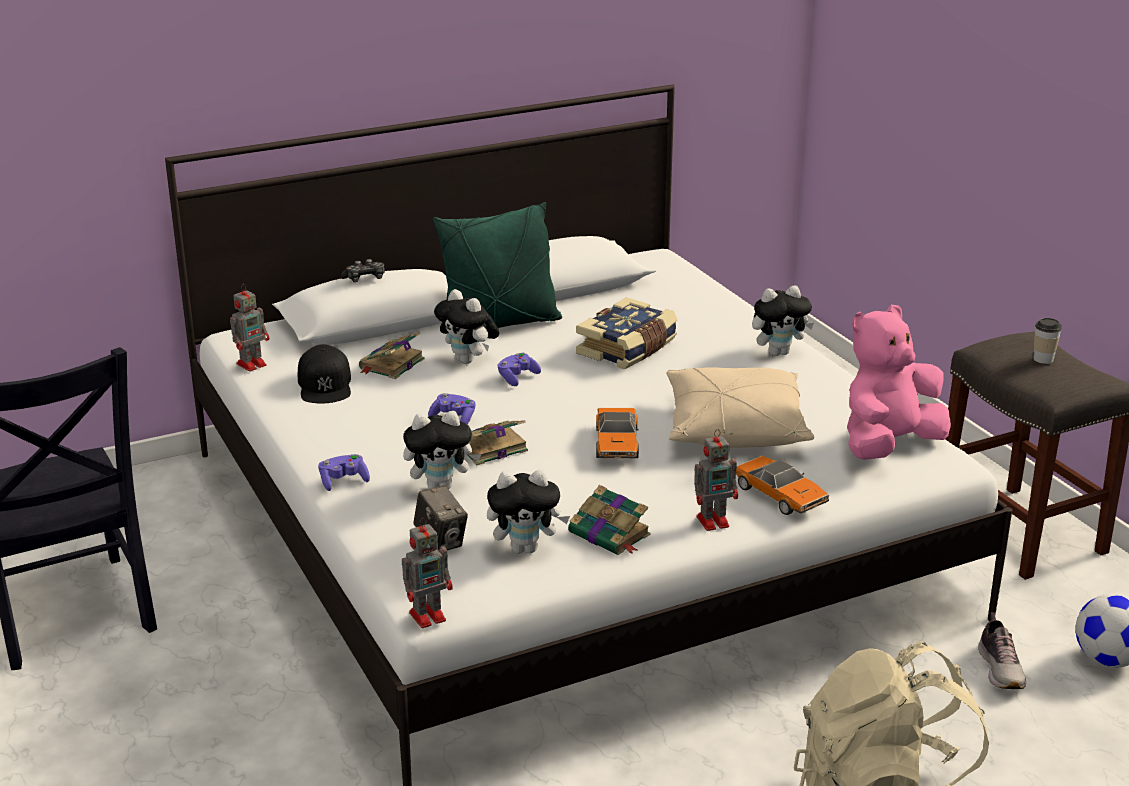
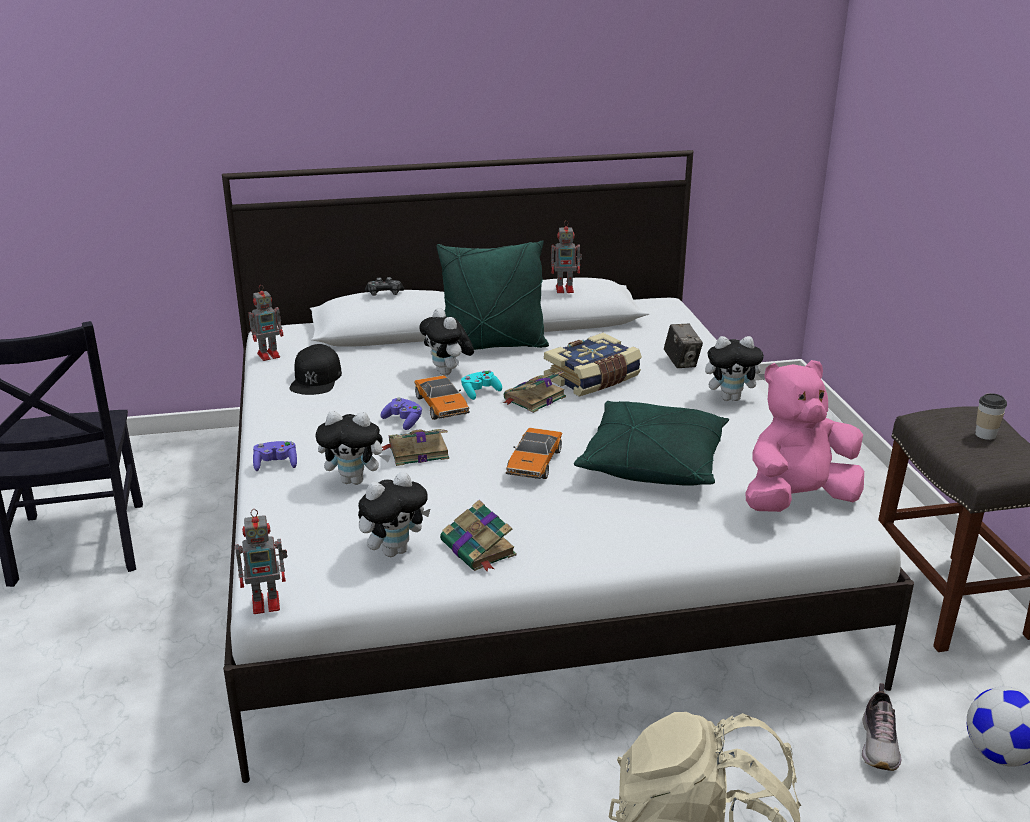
camera: 15 degrees right, 0 degrees up
book [359,332,425,379] -> book moved to [503,371,566,413]
camera [413,485,468,550] -> camera moved to [664,324,703,368]
plush toy [487,470,570,554] -> plush toy turned 45 degrees counterclockwise [358,472,430,557]
purple game controller [498,353,541,386] -> turquoise game controller [461,371,502,400]
beige pillow [666,367,814,448] -> green pillow [574,401,729,486]
toy robot [694,429,738,531] -> toy robot moved to [551,220,582,293]
toy car [736,456,829,515] -> toy car moved to [414,375,470,420]

